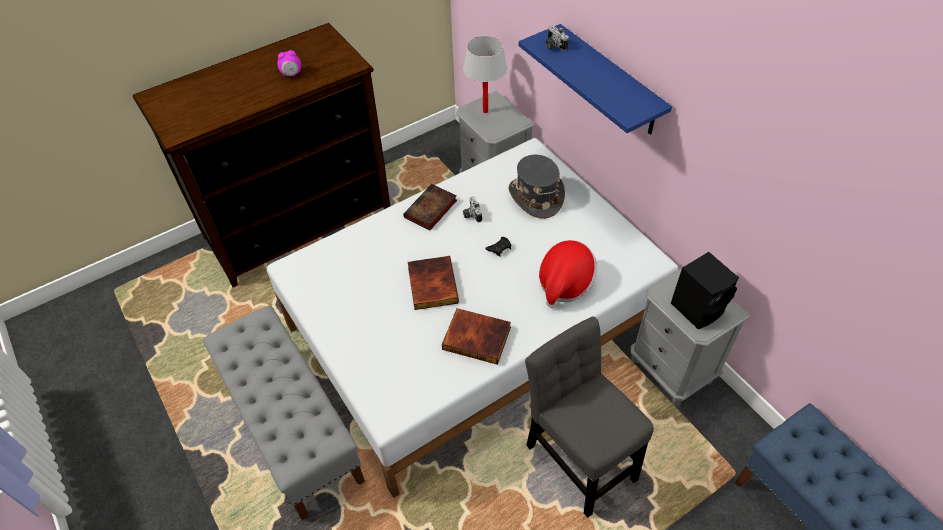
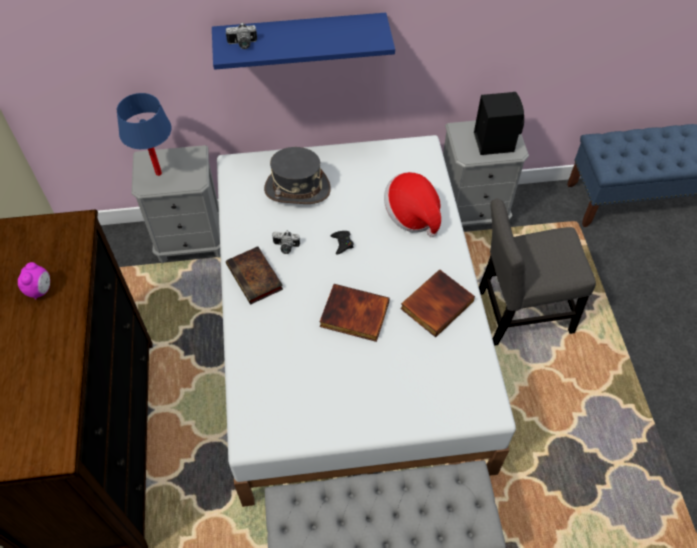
camera: 65 degrees left, 5 degrees up
white table lamp [463,36,507,113] -> blue table lamp [117,93,172,176]

